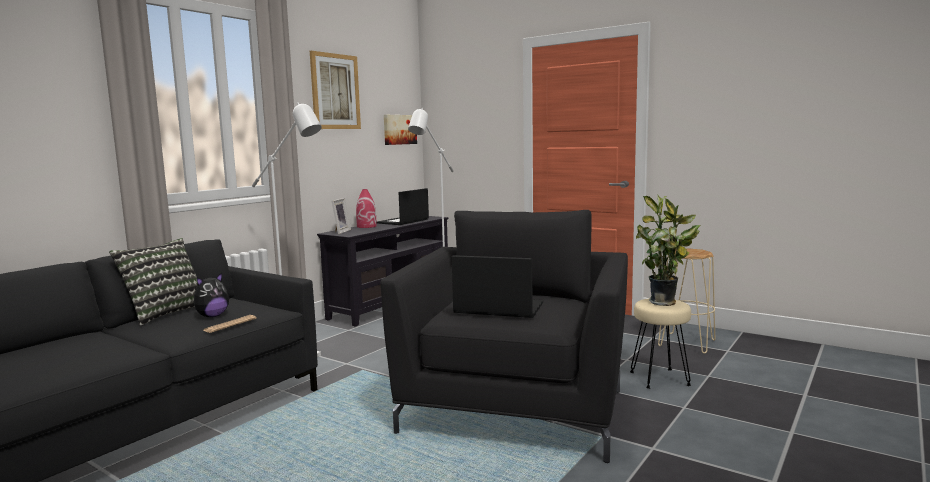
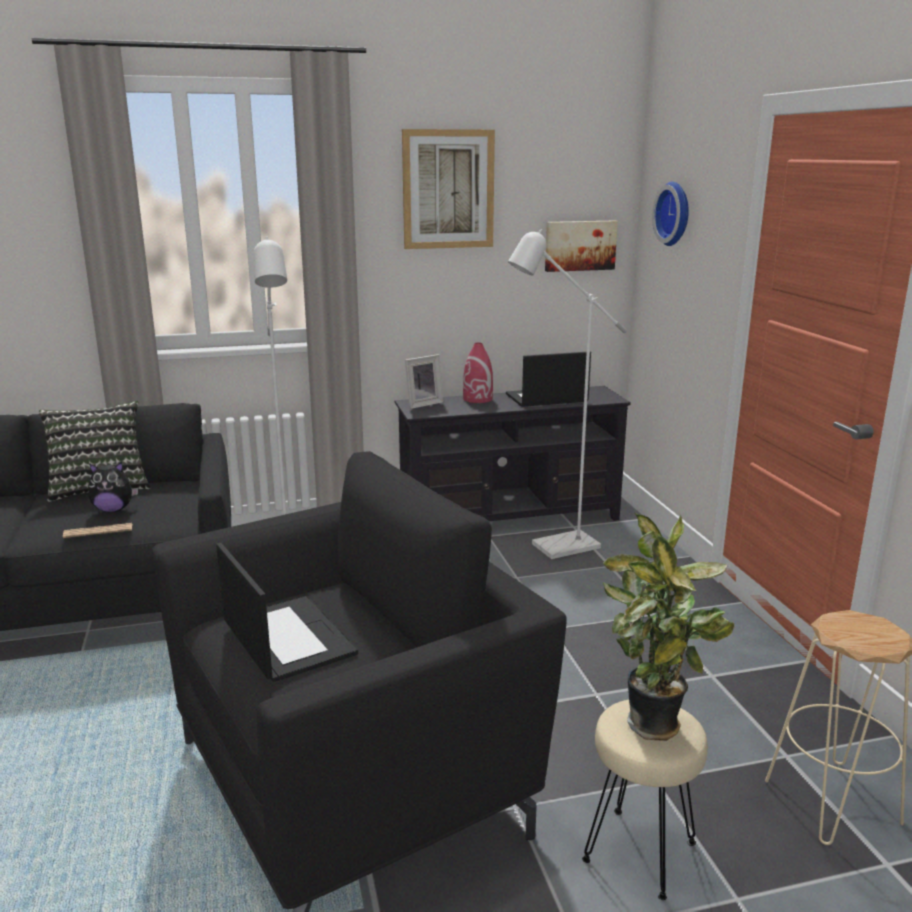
camera: 40 degrees right, 10 degrees up
none -> wall clock [652,182,689,246]

